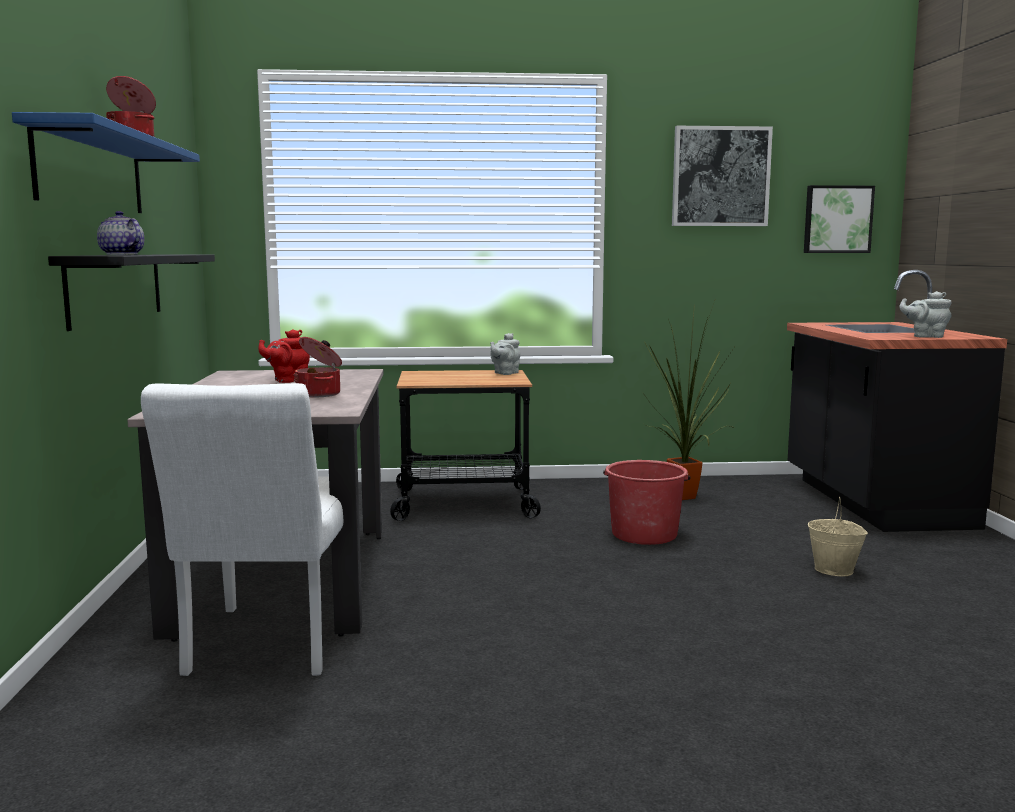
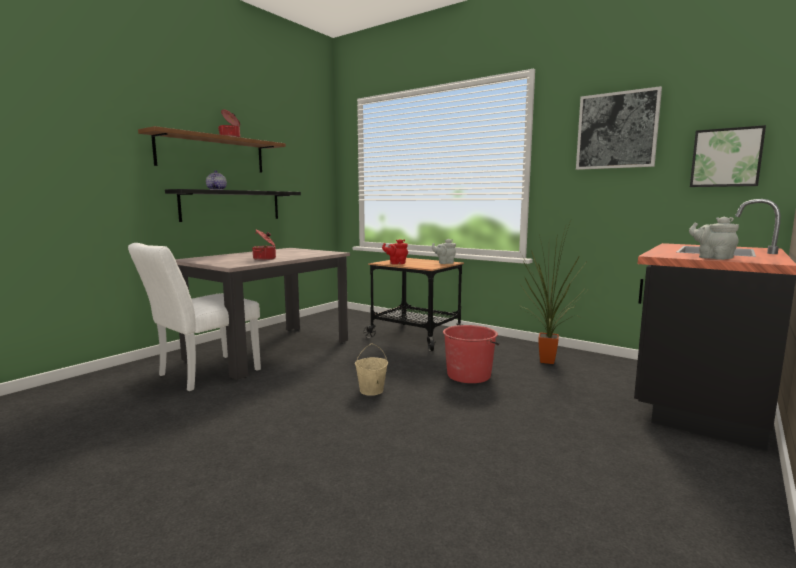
camera: 40 degrees right, 0 degrees up
blue shelf [12,112,200,213] -> brown shelf [138,126,286,173]
red teapot [258,329,310,383] -> red teapot moved to [382,239,408,264]
beige bucket [808,496,868,577] -> beige bucket moved to [355,343,388,396]

